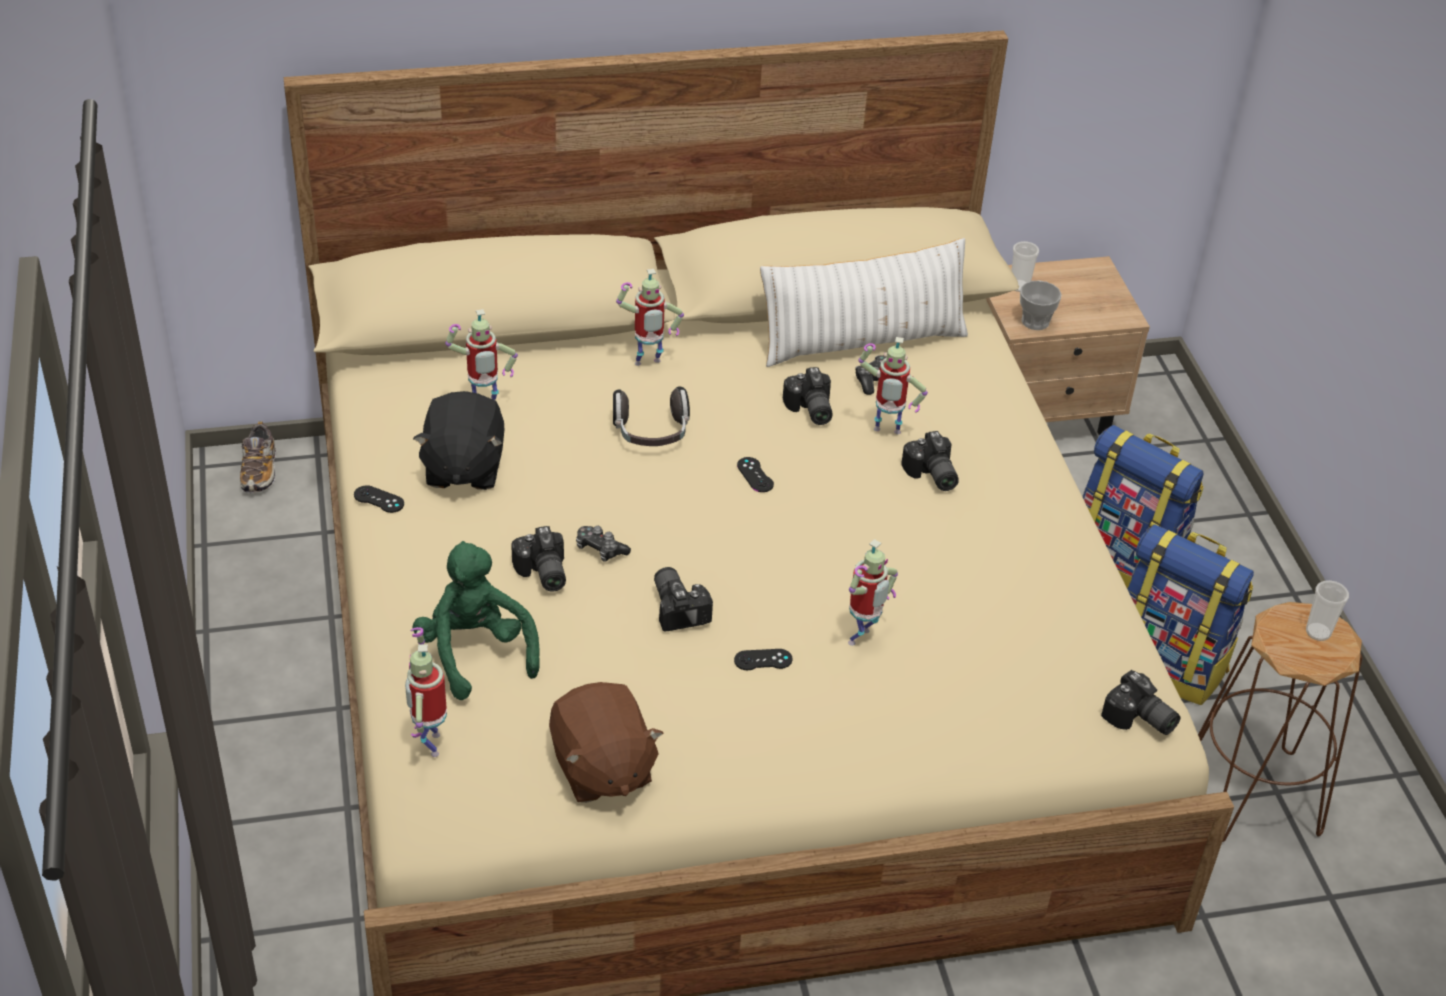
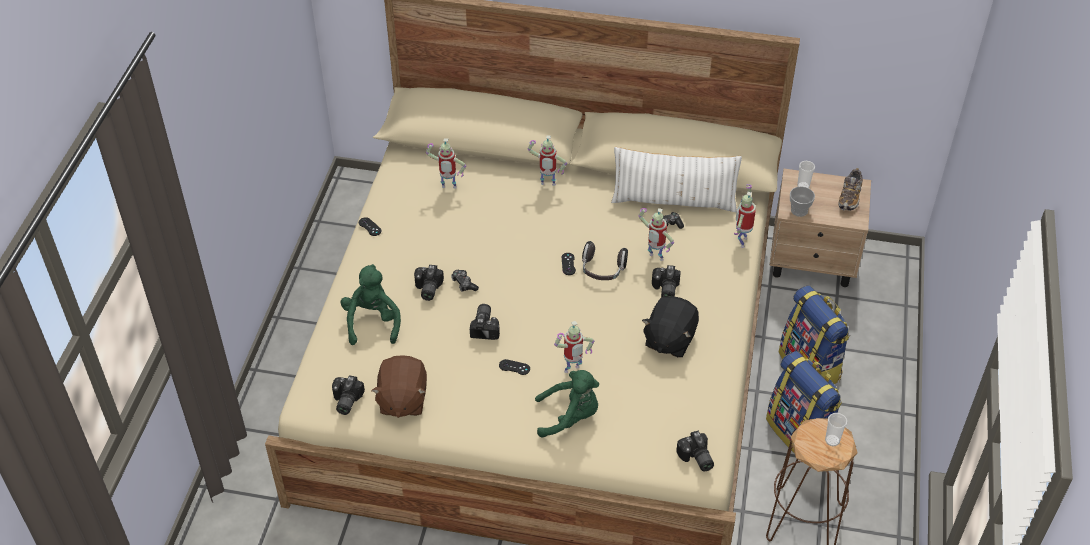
camera: 25 degrees right, 5 degrees up
shoe [240,422,276,493] -> shoe moved to [838,168,863,211]
toy robot [405,627,447,757] -> toy robot moved to [734,184,756,248]
black plush toy [413,391,504,490] -> black plush toy moved to [642,296,699,357]
headphones [613,386,690,446] -> headphones moved to [582,241,628,280]
camera [783,367,833,425] -> camera moved to [332,375,365,415]
none -> green plush toy [535,370,599,438]

